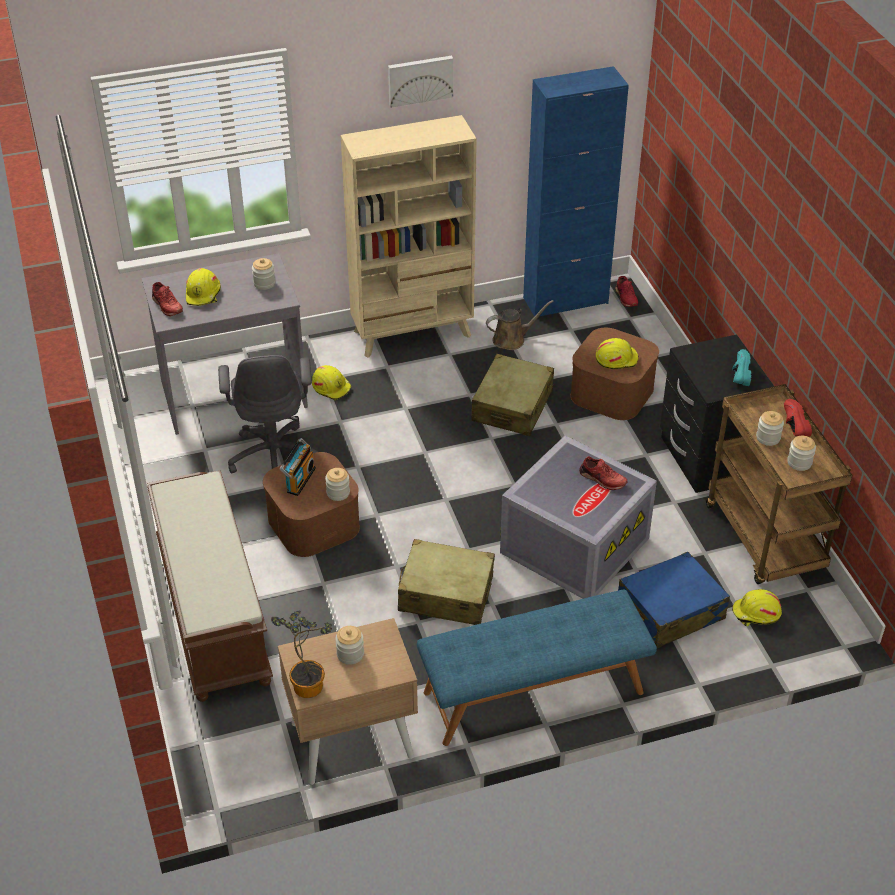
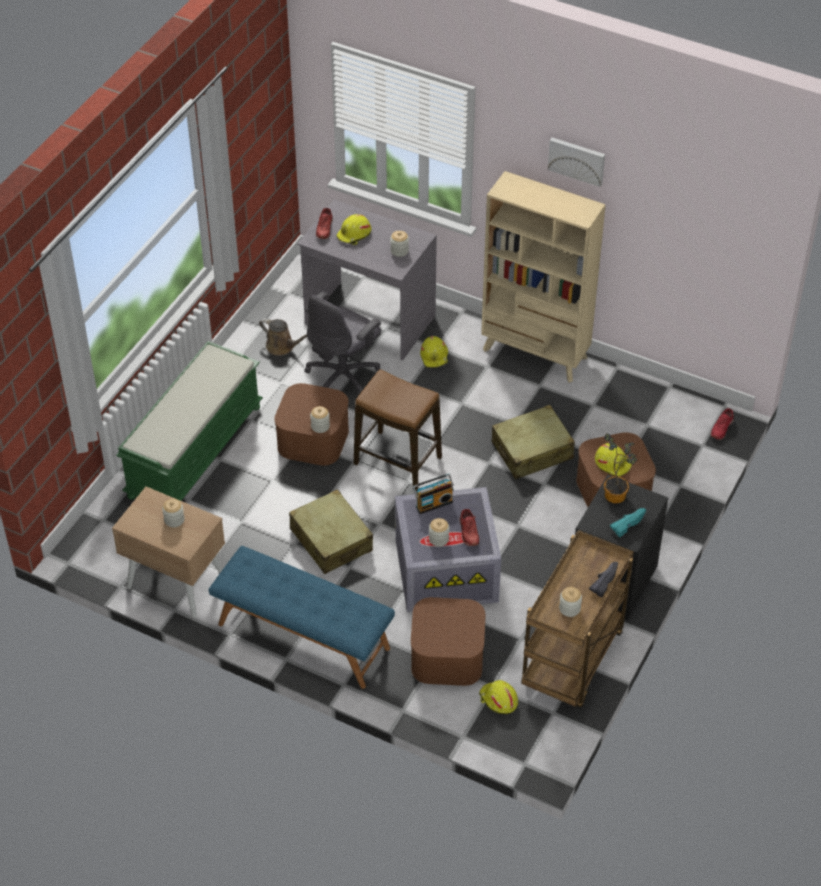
camera: 45 degrees right, 5 degrees up
brown bench [147,470,273,702] -> green bench [116,341,263,501]
potted plant [271,611,332,698] -> potted plant moved to [604,433,637,504]
radio [280,438,316,496] -> radio moved to [413,474,454,514]
brown watering can [486,300,554,350] -> brown watering can moved to [259,318,307,356]
blue cabinet [523,66,629,316] -> none
blue suitcase [618,552,730,648] -> brown storage box [411,597,485,686]
jar [756,411,784,446] -> jar moved to [429,518,450,547]
red shoe [784,399,812,437] -> black shoe [589,562,618,598]
none -> stool [354,369,442,491]

